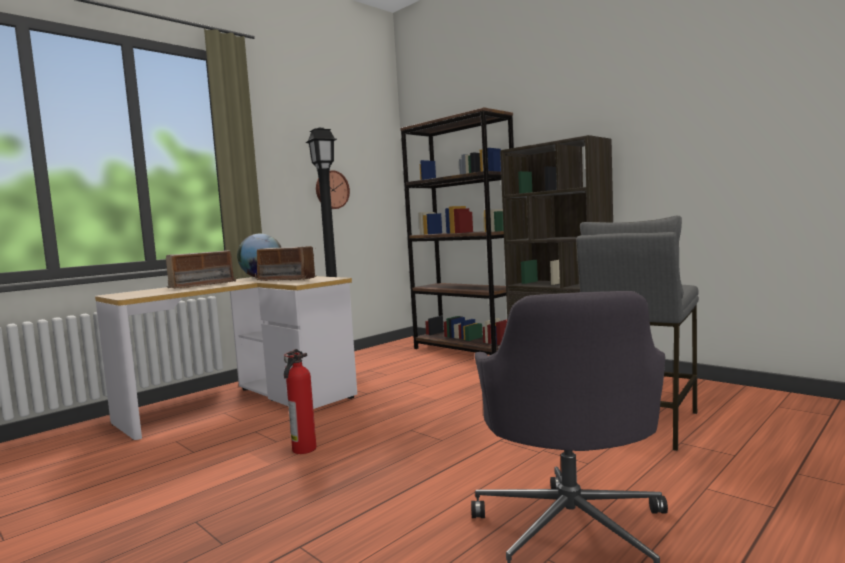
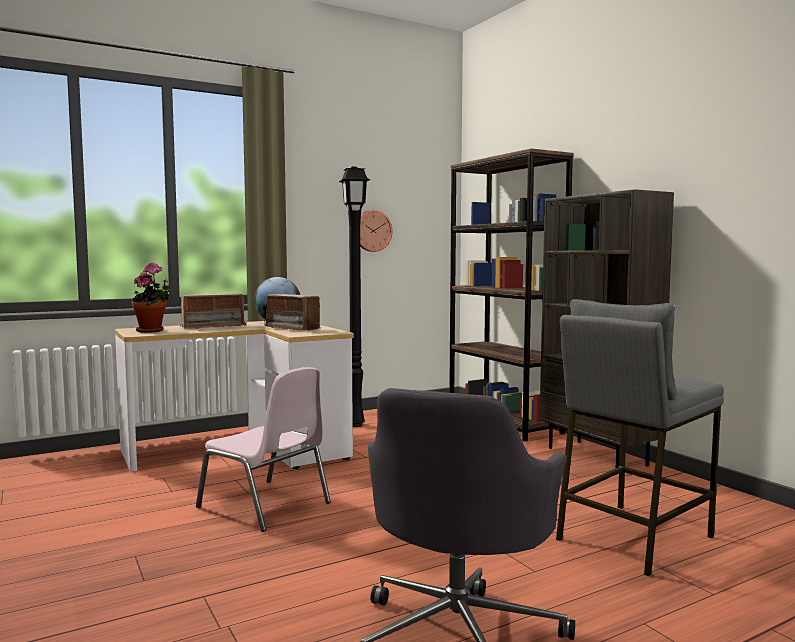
camera: 15 degrees right, 0 degrees up
fire extinguisher [284,349,316,454] -> pink chair [196,367,331,532]
none -> potted plant [131,263,172,333]

